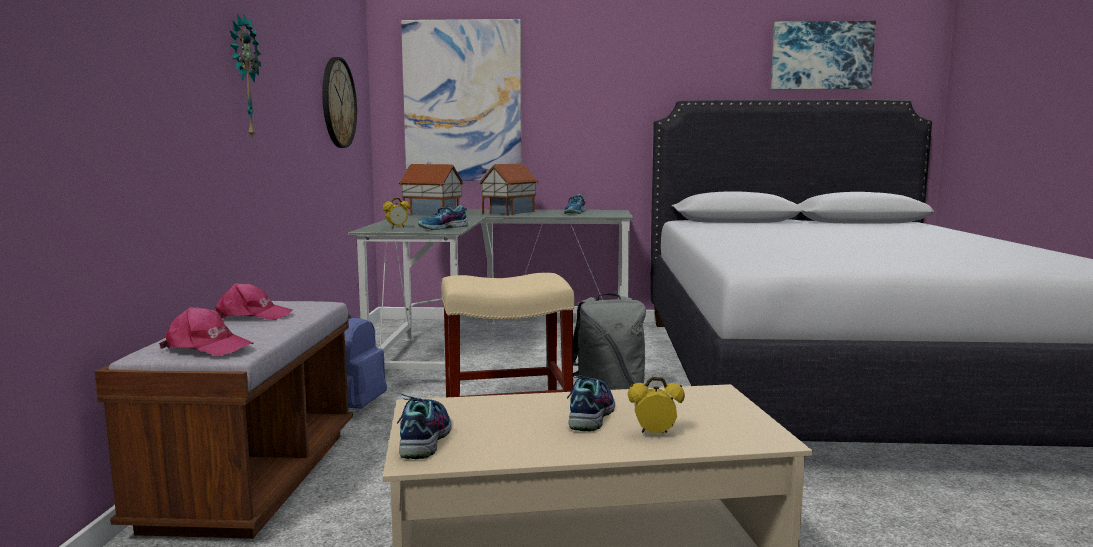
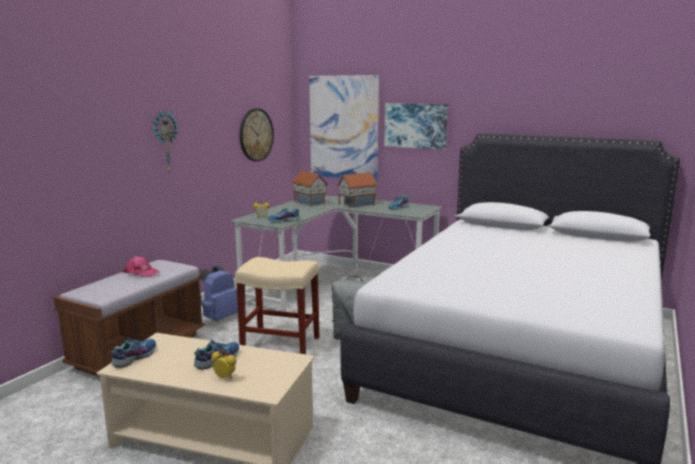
camera: 25 degrees right, 5 degrees up
pink cap [159,307,253,356] -> none
picture [771,21,876,90] -> picture moved to [384,103,448,150]

